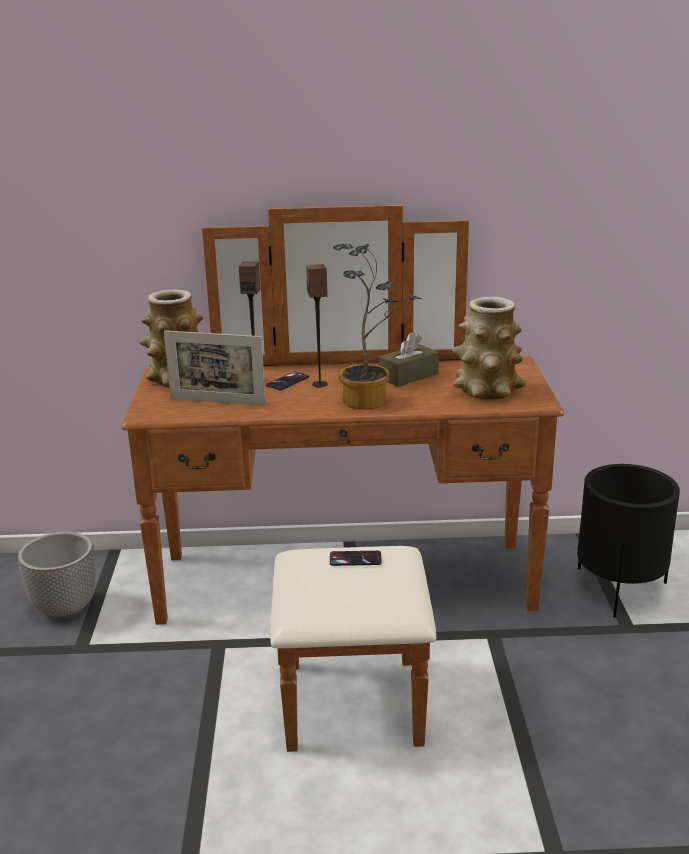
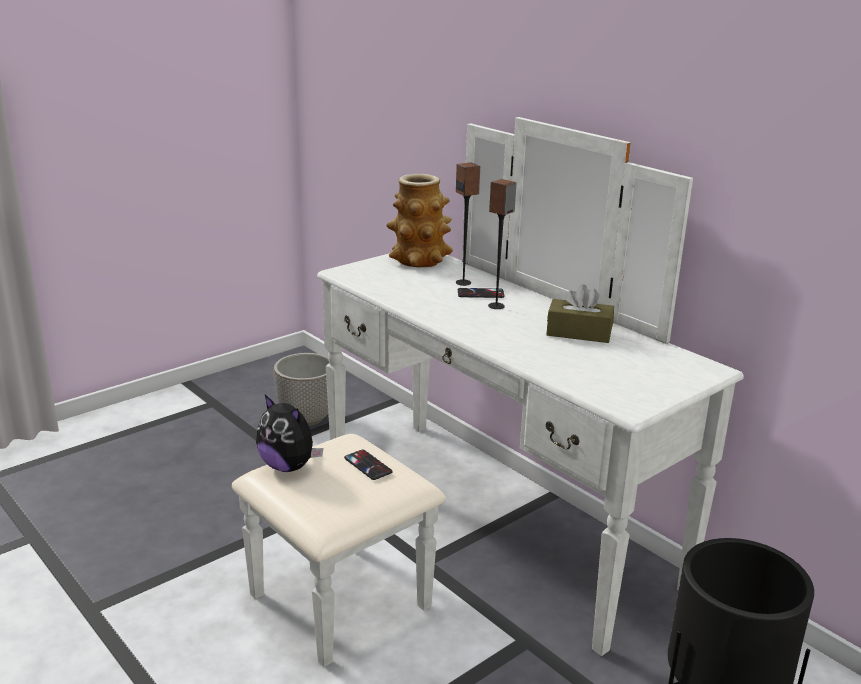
camera: 50 degrees right, 0 degrees up
brown dresser [121,204,564,752] -> white dresser [232,117,744,667]
picture frame [164,330,266,406] -> none
potted plant [333,244,422,410] -> none
vase [452,297,526,400] -> none
none -> plush toy [256,395,323,472]

